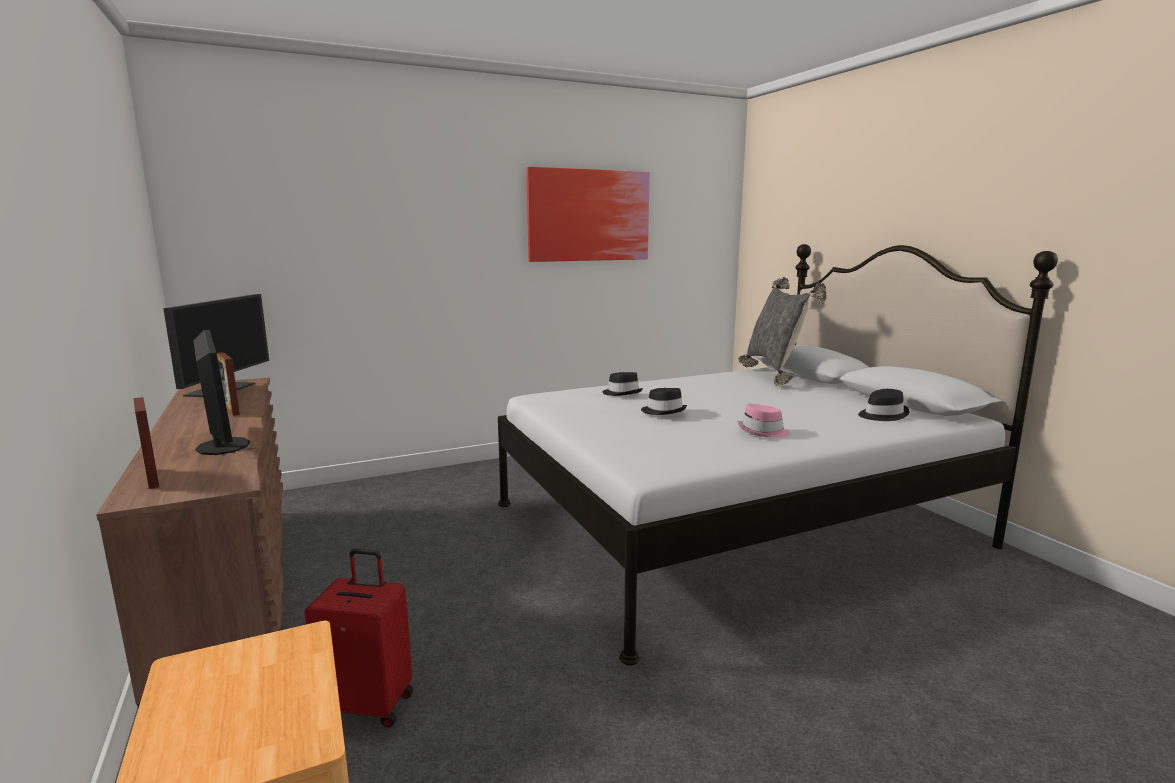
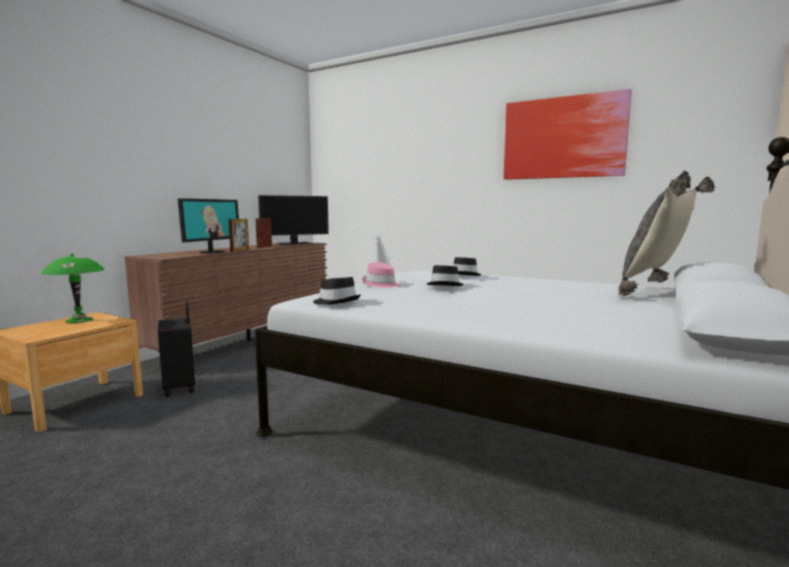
camera: 55 degrees right, 5 degrees down
picture frame [133,397,159,489] -> picture frame moved to [229,219,249,252]
red suitcase [304,548,413,727] -> black suitcase [158,302,195,397]
pink hat [737,403,790,437] -> pink hat moved to [362,262,400,288]
black hat [858,389,909,421] -> black hat moved to [313,277,361,305]
none -> green table lamp [42,254,104,323]

